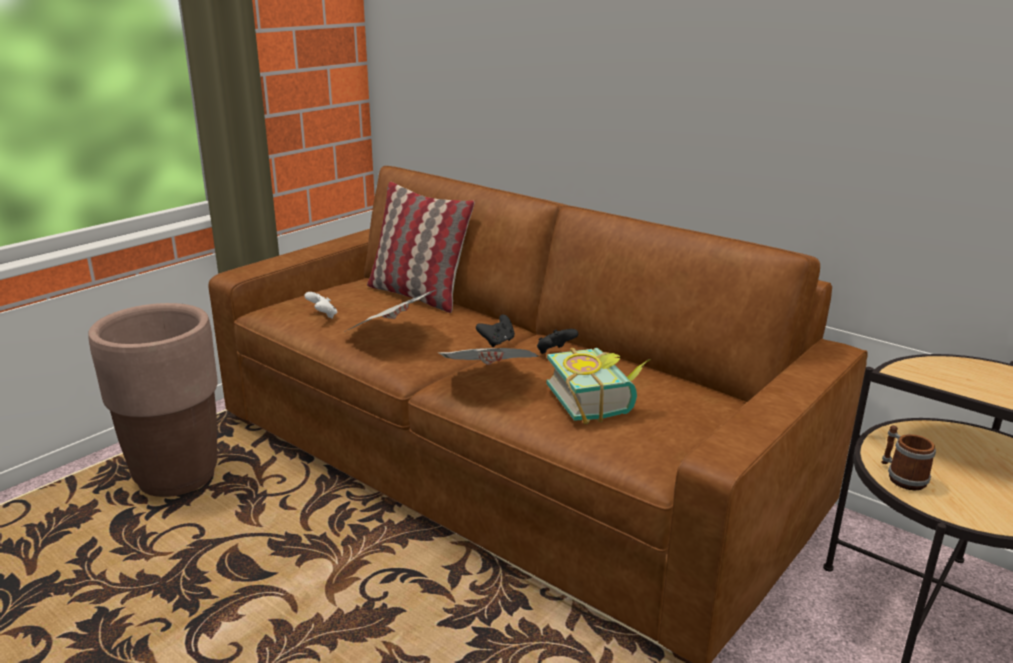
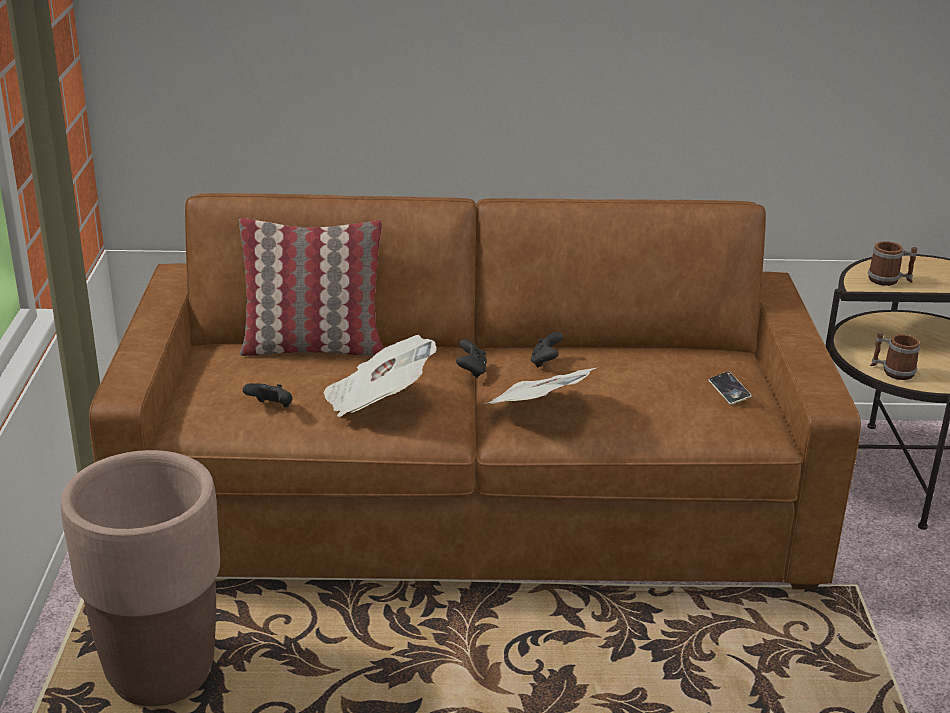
camera: 40 degrees left, 5 degrees up
white game controller [304,292,337,319] -> black game controller [242,383,293,407]
book [546,348,651,424] -> none
none -> phone [709,371,752,405]
none -> mug [868,241,917,286]

